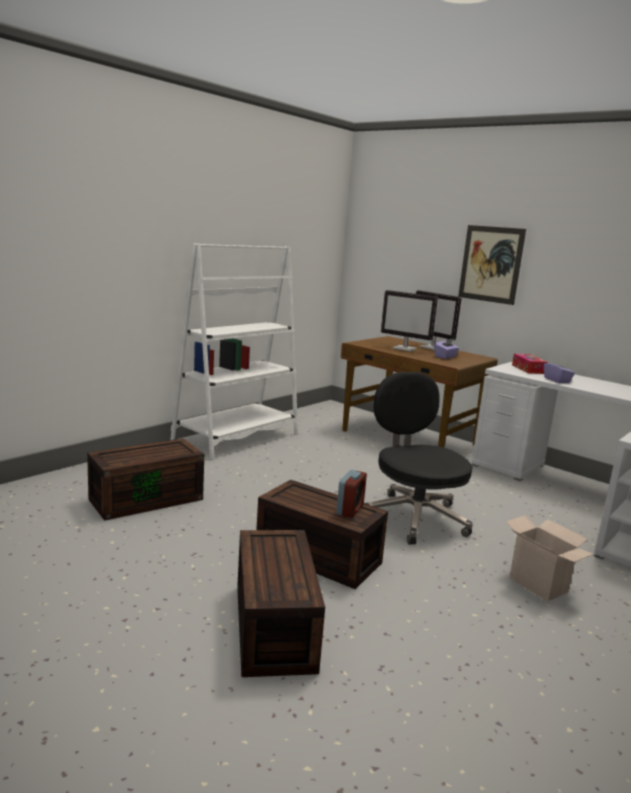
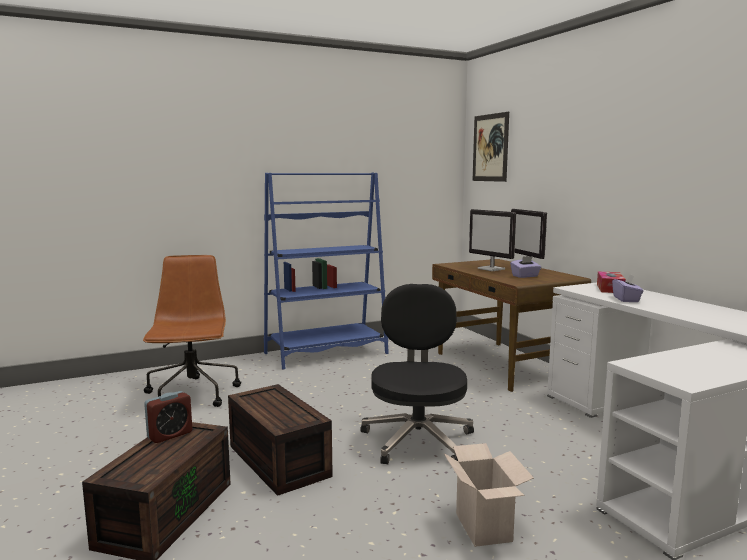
camera: 25 degrees right, 5 degrees down
brown storage box [87,438,204,521] -> brown office chair [143,255,241,407]
white bookcase [170,243,298,460] -> blue bookcase [264,173,389,370]
alarm clock [336,470,367,518] -> alarm clock moved to [144,391,192,443]
picture [458,225,526,305] -> picture moved to [472,112,509,182]

